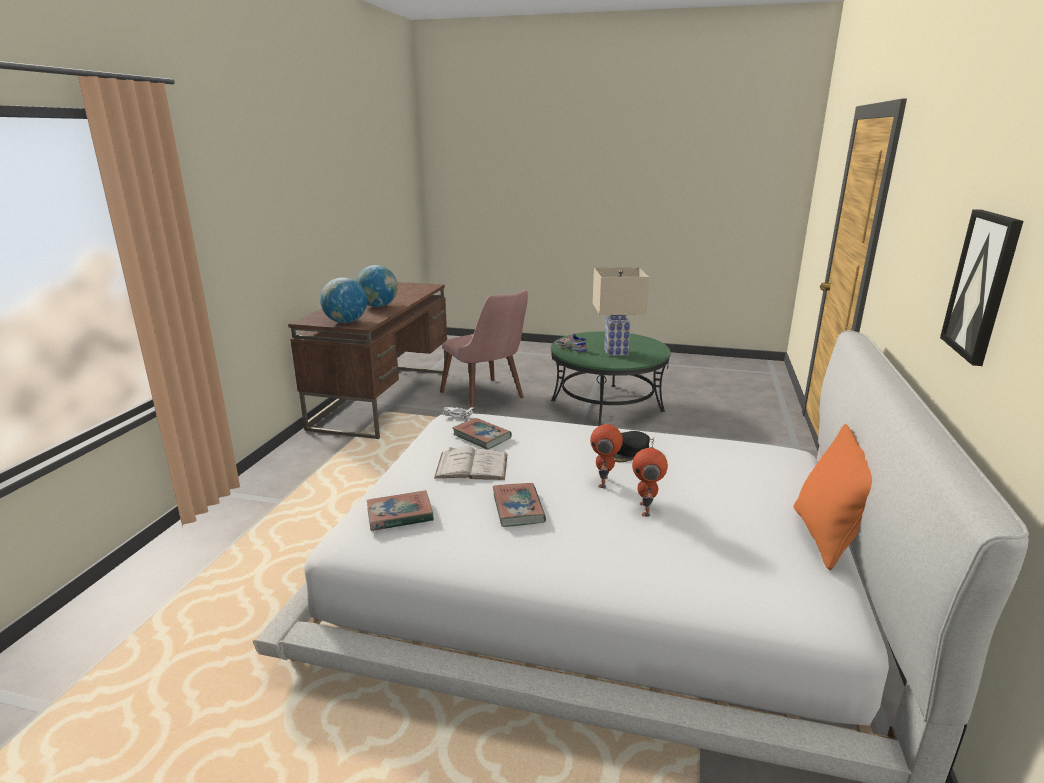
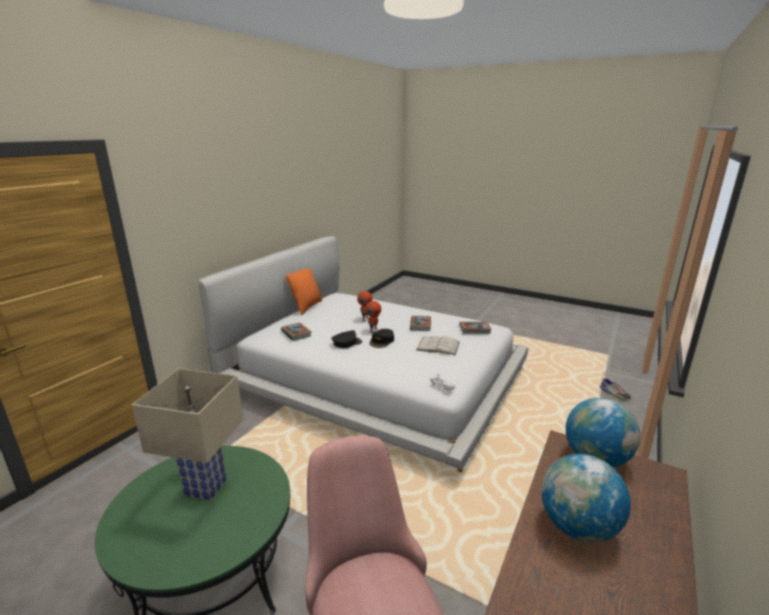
camera: 165 degrees left, 0 degrees up
book [452,418,512,449] -> book moved to [281,323,311,341]
shoe [556,333,587,352] -> shoe moved to [600,378,631,400]
picture [940,209,1024,366] -> none
none -> black cap [370,329,394,348]

